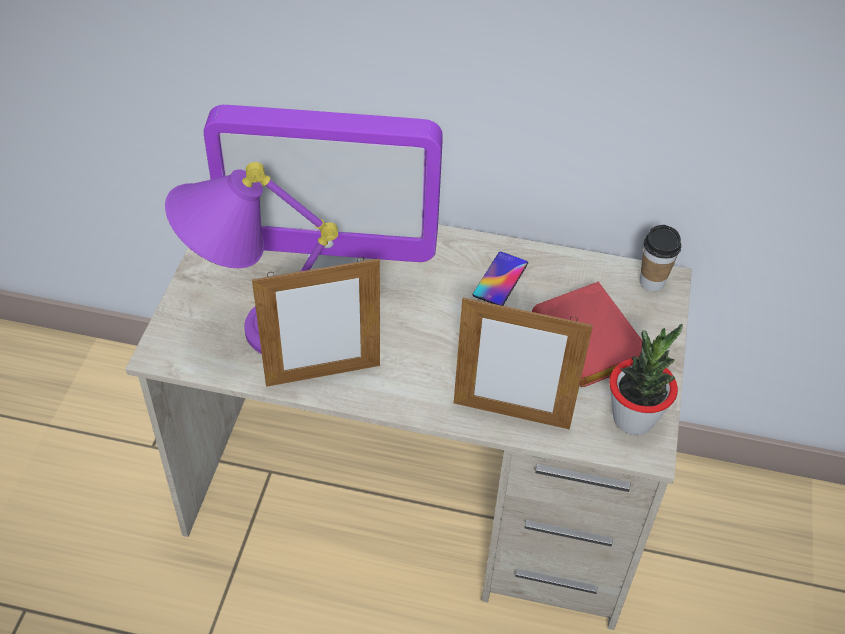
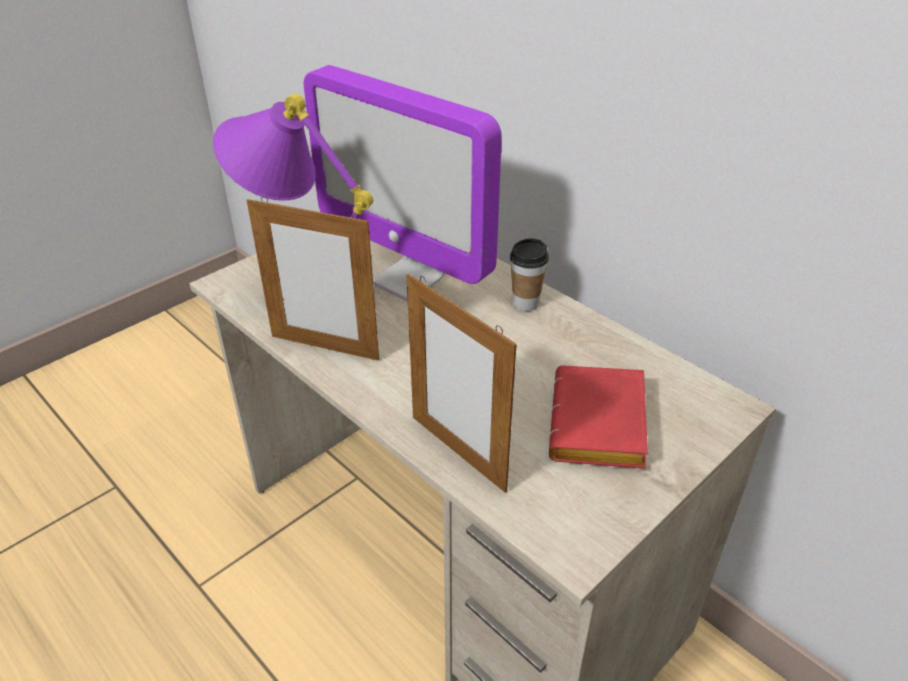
camera: 35 degrees right, 10 degrees down
phone [473,252,528,306] -> none
potted plant [609,324,683,435] -> none
cup [640,225,681,292] -> cup moved to [510,238,549,311]

